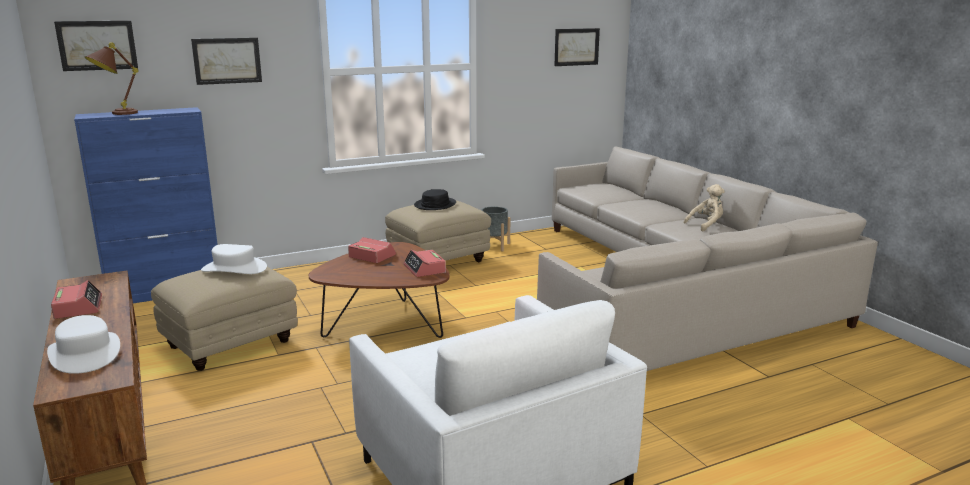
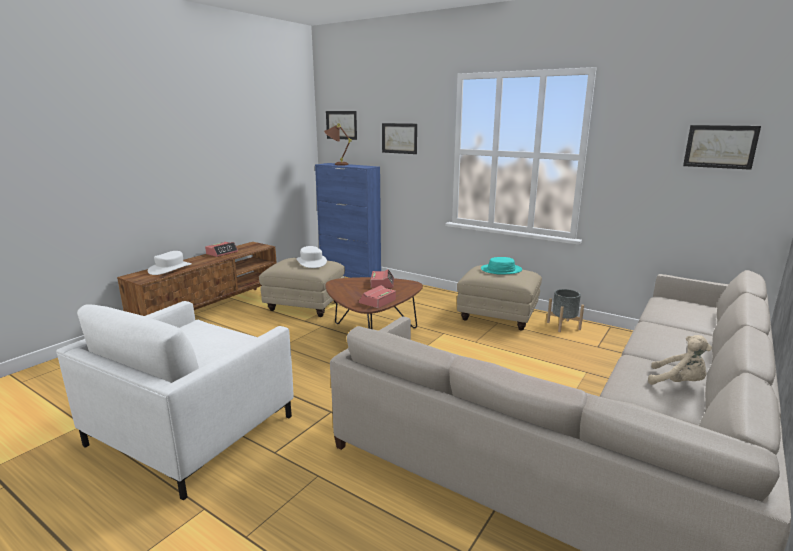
camera: 60 degrees right, 0 degrees up
black hat [414,189,456,210] -> turquoise hat [481,257,522,275]

